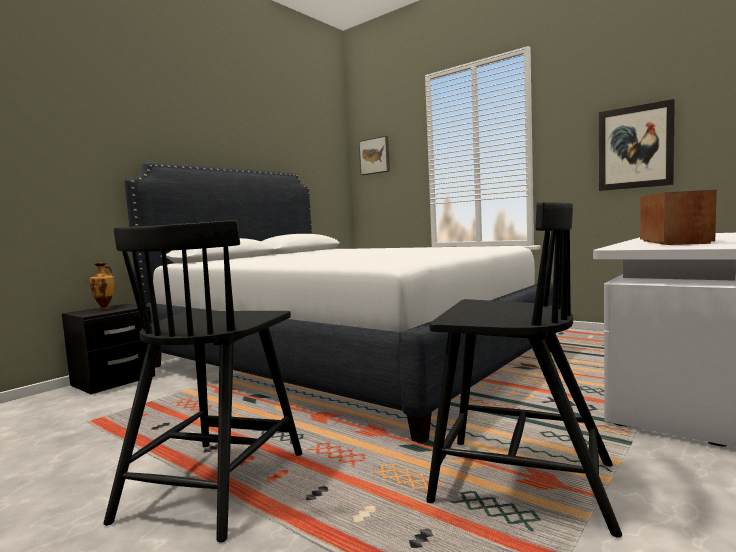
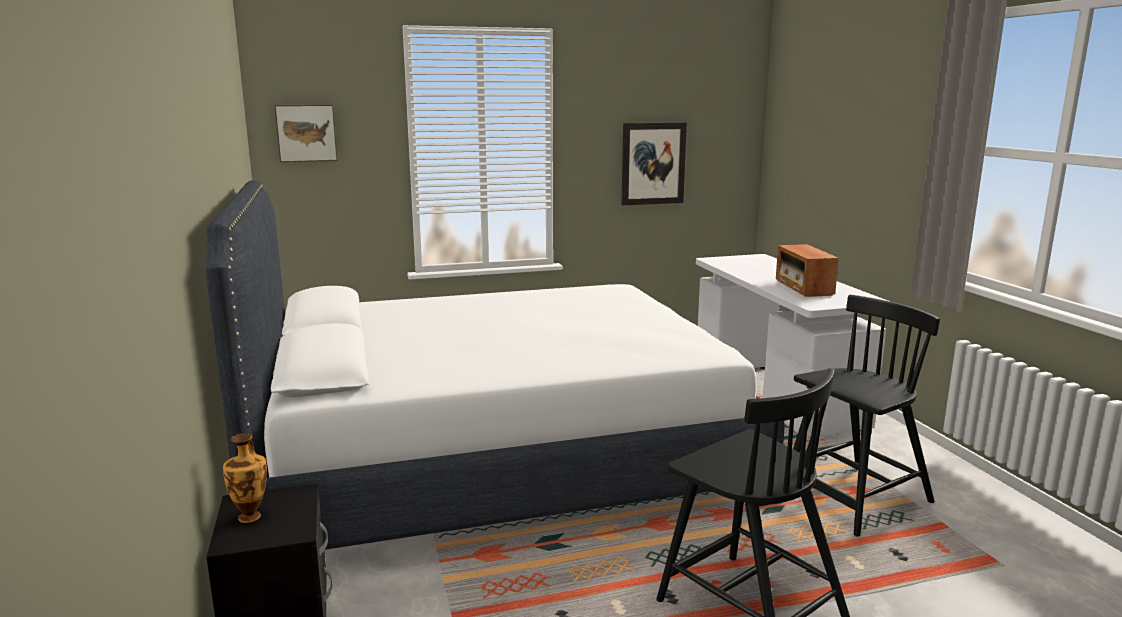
camera: 55 degrees left, 10 degrees up
radio [640,190,717,245] -> radio turned 150 degrees counterclockwise [776,244,839,297]

